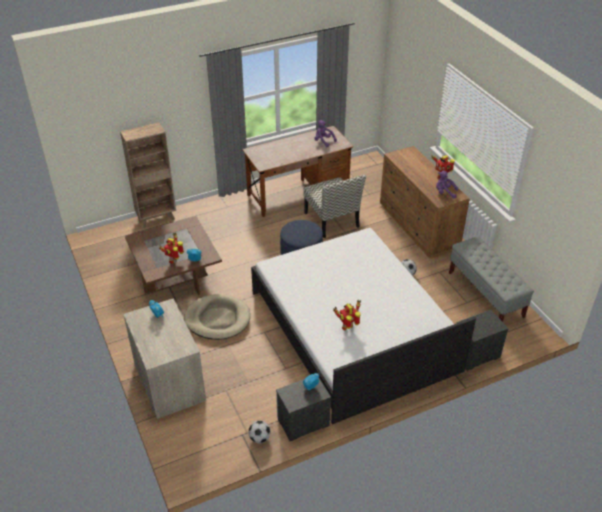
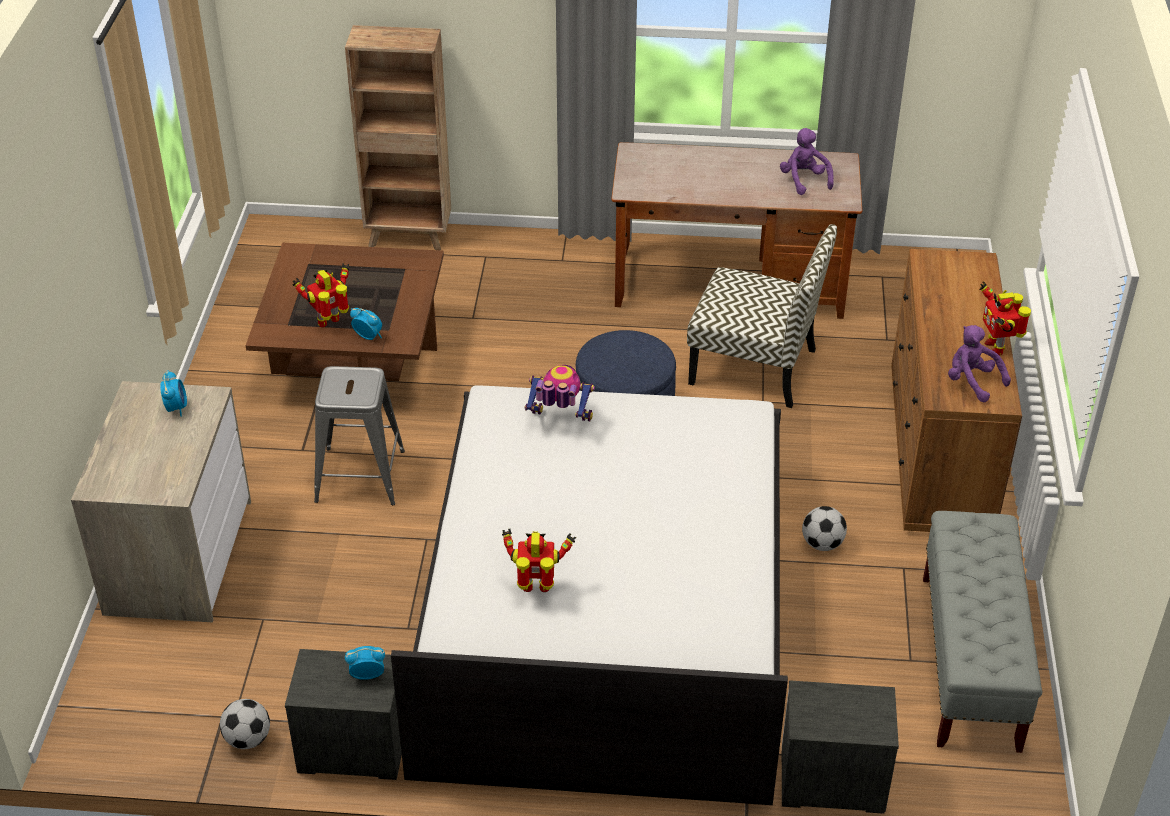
camera: 30 degrees right, 0 degrees up
beige dog bed [184,294,250,340] -> grey stool [314,366,405,506]
chair [303,175,366,238] -> chair turned 75 degrees counterclockwise [687,224,837,408]
none -> toy robot [525,365,595,421]

